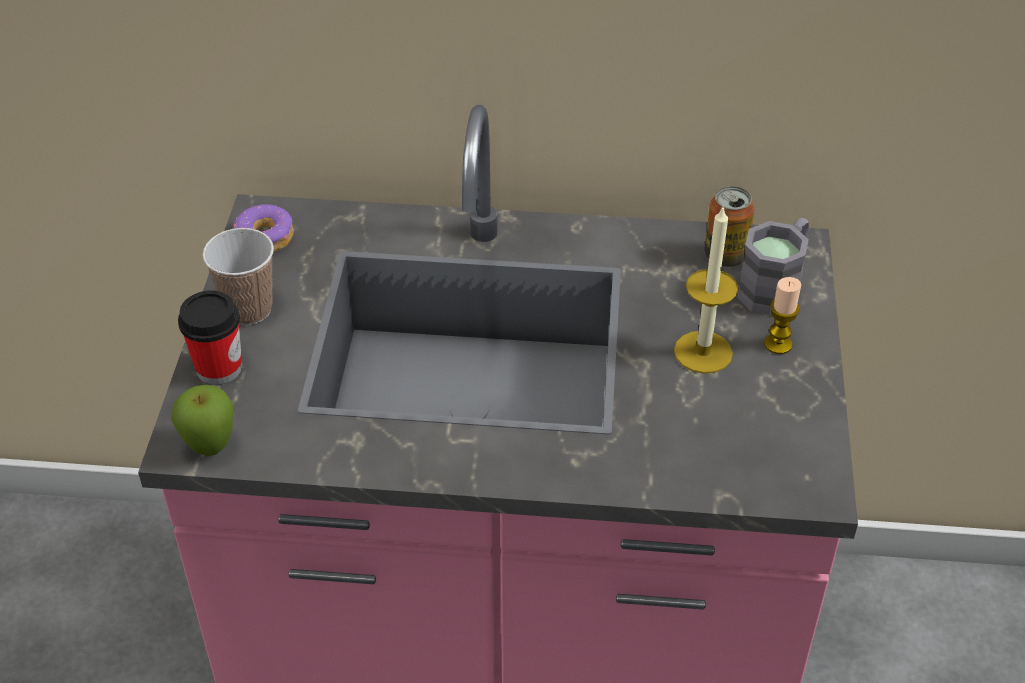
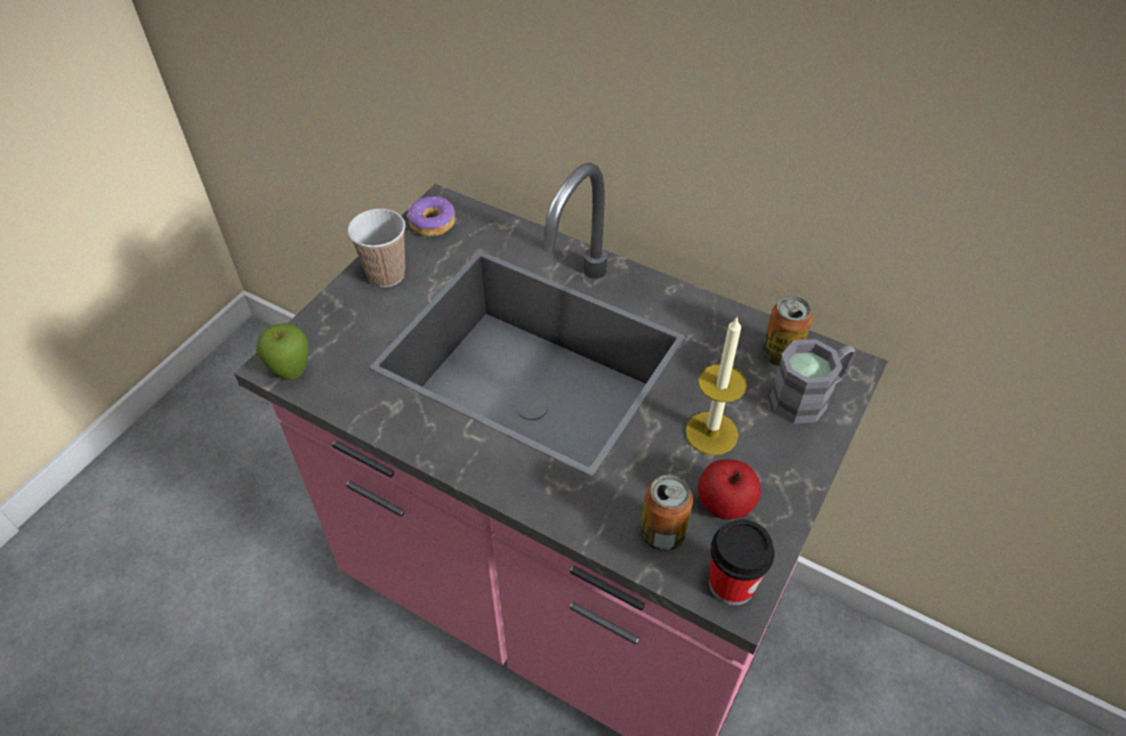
camera: 25 degrees right, 5 degrees up
cup [178,291,242,385] -> cup moved to [709,519,775,606]
candle [764,277,801,354] -> none
none -> can [640,474,693,551]
none -> apple [698,459,761,520]

